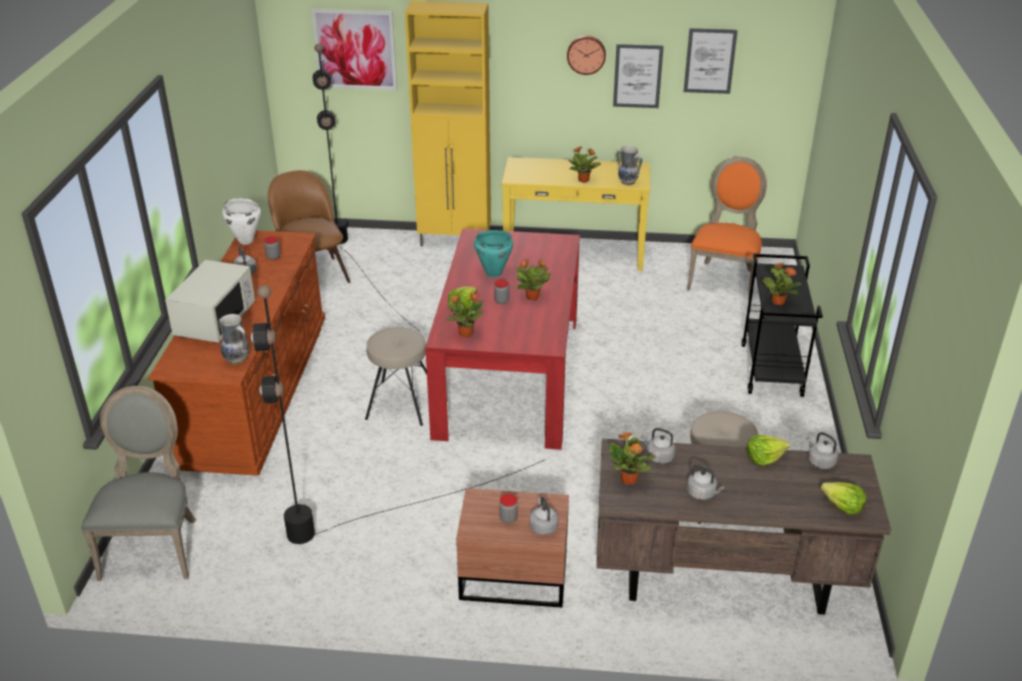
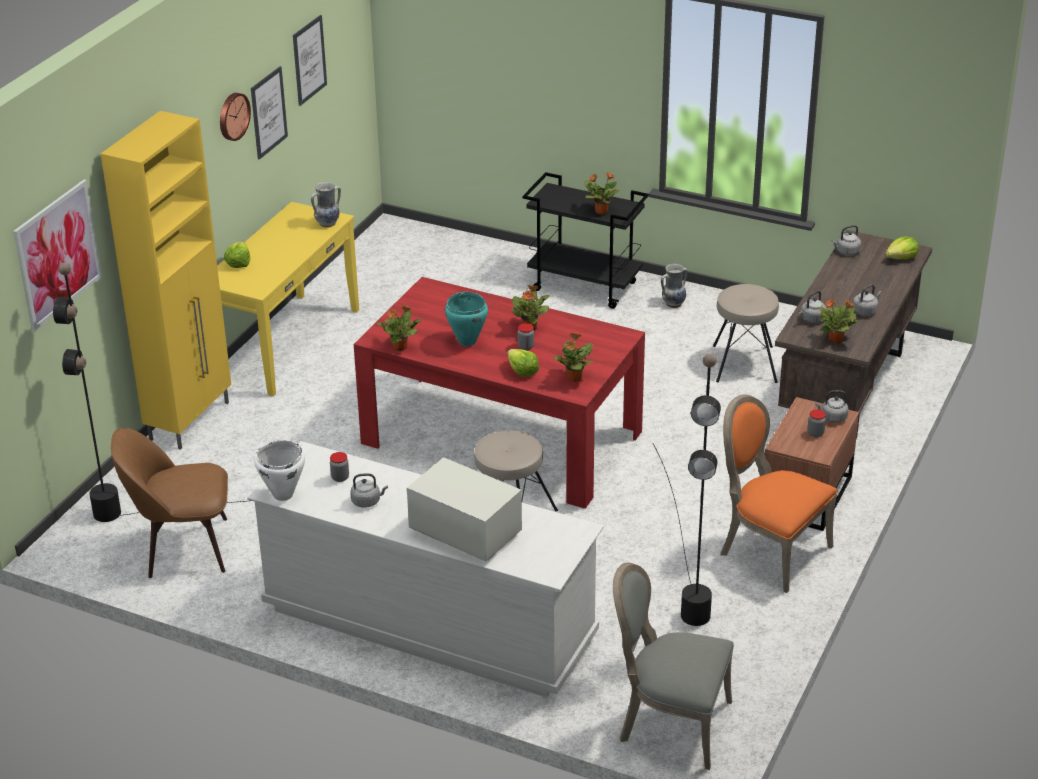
camera: 70 degrees left, 0 degrees up
brown dresser [148,230,325,476] -> white dresser [247,441,604,697]
vase [219,314,249,365] -> vase moved to [661,264,687,308]
potted plant [568,146,601,183] -> potted plant moved to [377,305,422,351]
orange chair [687,157,767,301] -> orange chair moved to [720,395,837,593]
lettuce [747,435,790,466] -> lettuce moved to [224,241,251,268]

